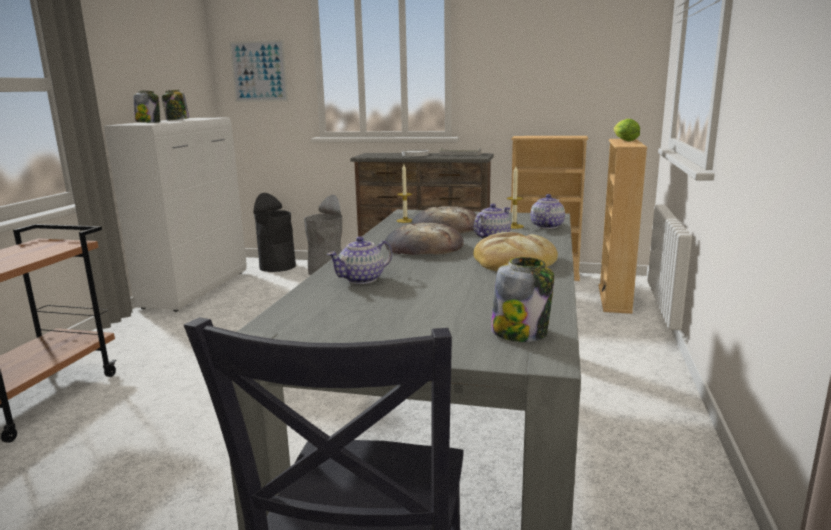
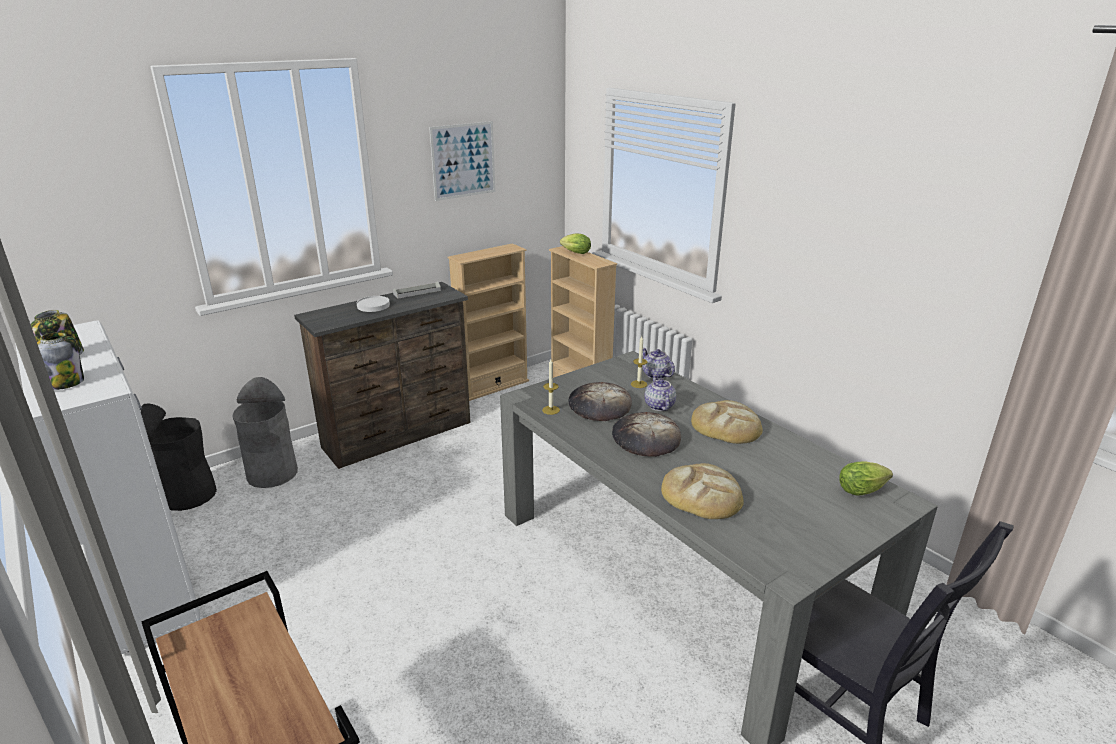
camera: 50 degrees left, 10 degrees up
picture [229,40,288,102] -> picture moved to [429,121,495,201]
teapot [327,236,392,284] -> bread [661,463,744,519]
jar [491,257,554,342] -> lettuce [839,461,893,496]

